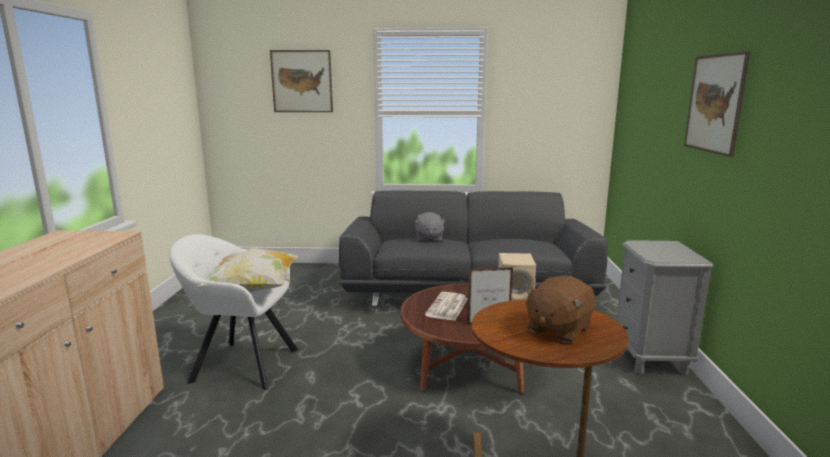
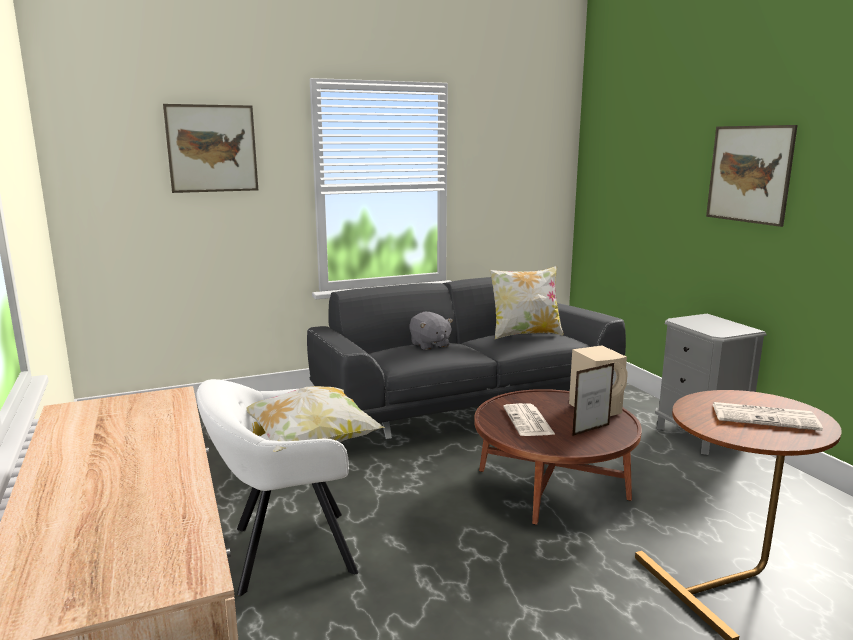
camera: 25 degrees left, 0 degrees up
brown plush toy [524,276,595,343] -> newspaper [713,402,823,431]
none -> pillow [489,265,564,339]

